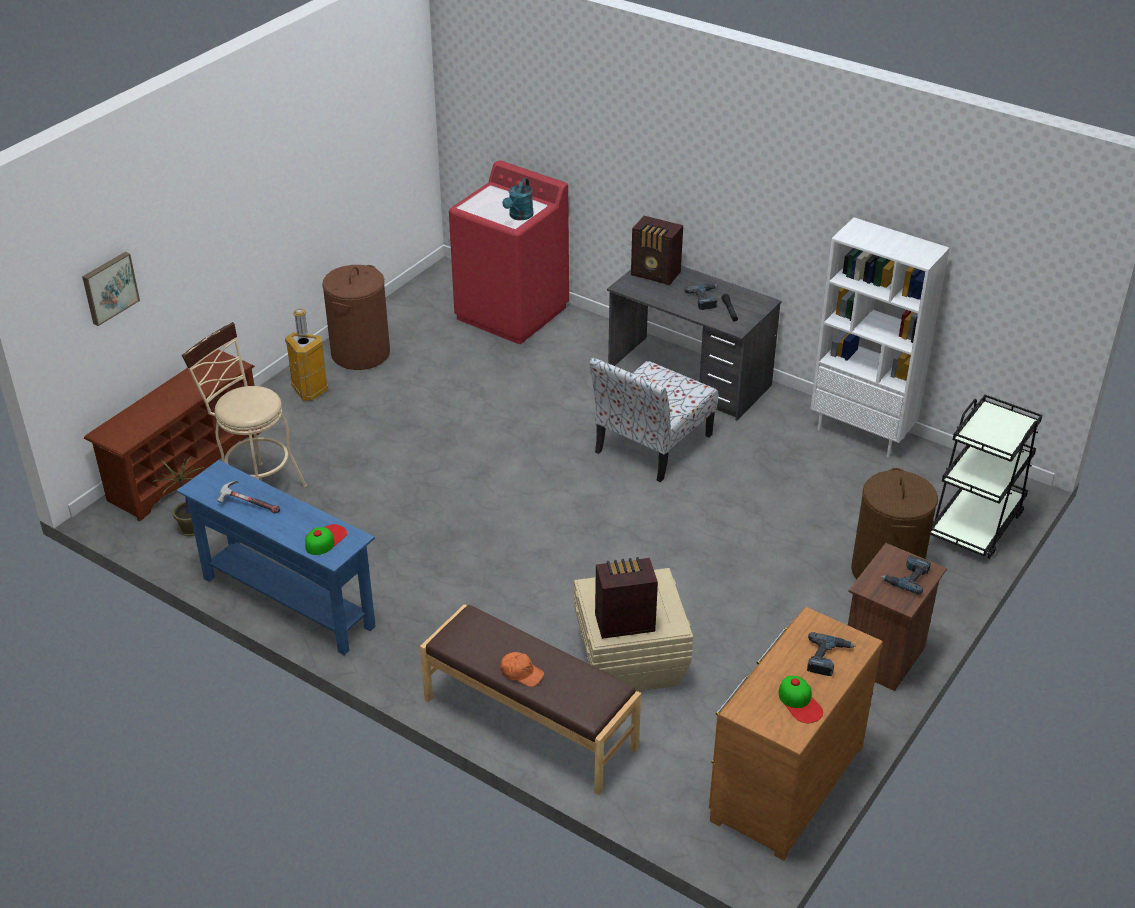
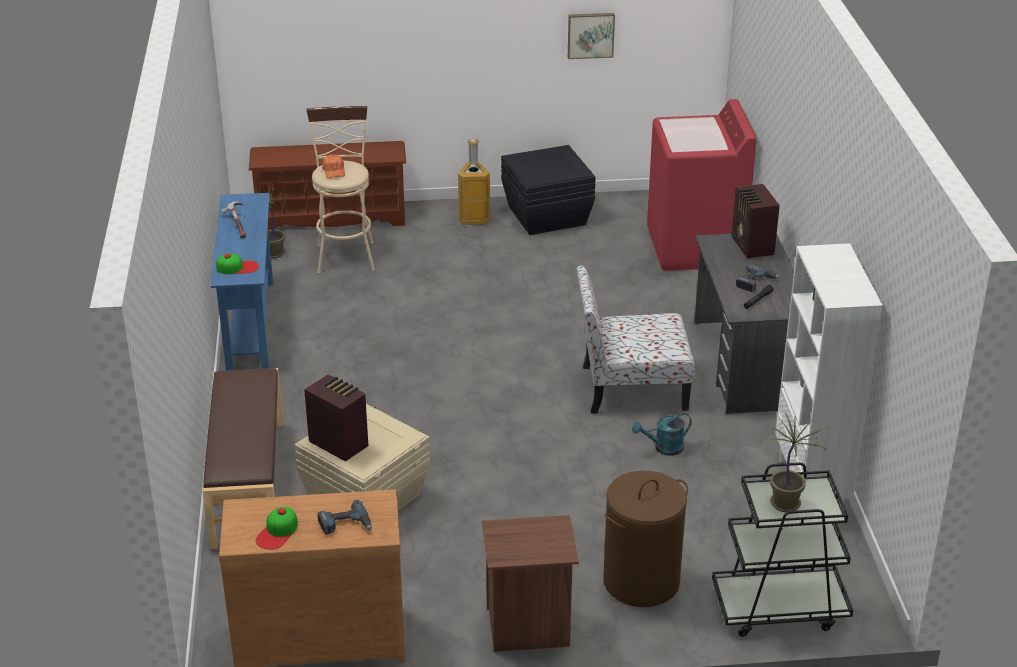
camera: 50 degrees right, 5 degrees down
picture [82,252,140,326] -> picture moved to [568,13,615,59]
brown laundry basket [322,265,390,370] -> black storage box [501,145,596,235]
orange cap [500,652,544,687] -> orange cap moved to [322,154,345,178]
turquoise watering can [502,178,533,220] -> turquoise watering can moved to [632,413,692,456]
power drill [881,555,931,595] -> none
none -> potted plant [766,413,828,512]

